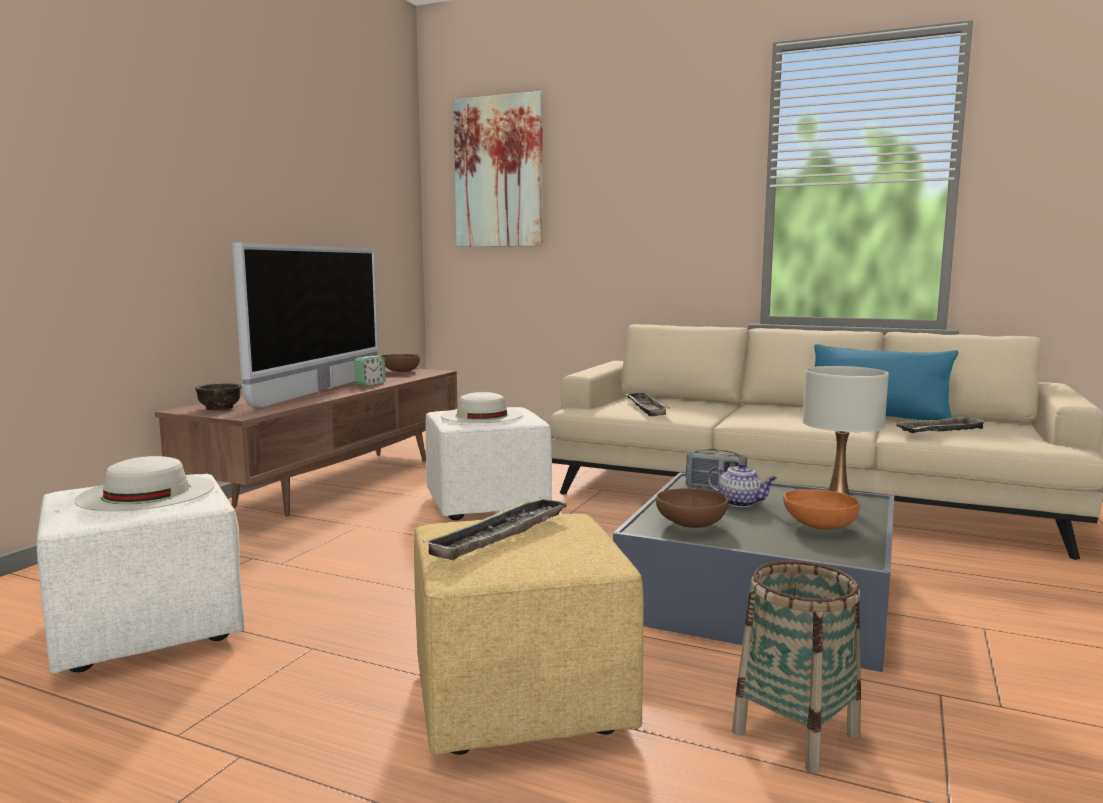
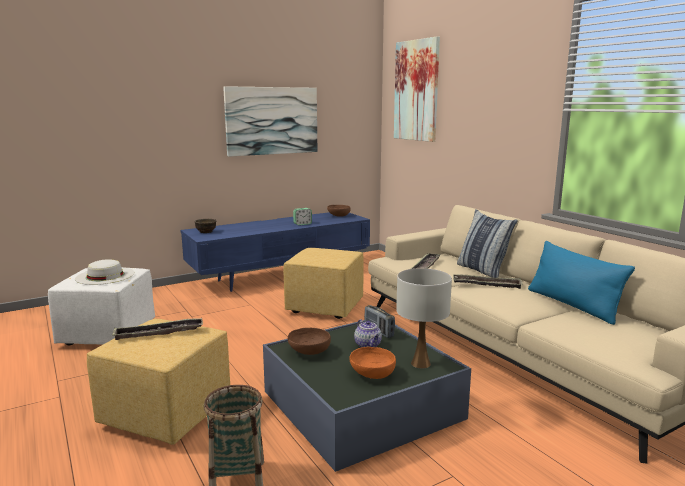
camera: 35 degrees right, 5 degrees up
brown tv stand [155,367,458,517] -> blue tv stand [180,212,370,292]
television [232,243,379,409] -> none
white ottoman [425,407,552,520] -> yellow ottoman [283,248,364,319]
white hat [441,392,523,423] -> none
tray [895,415,987,433] -> tray moved to [453,274,523,289]
none -> picture [223,86,317,157]
none -> pillow [457,210,518,278]

